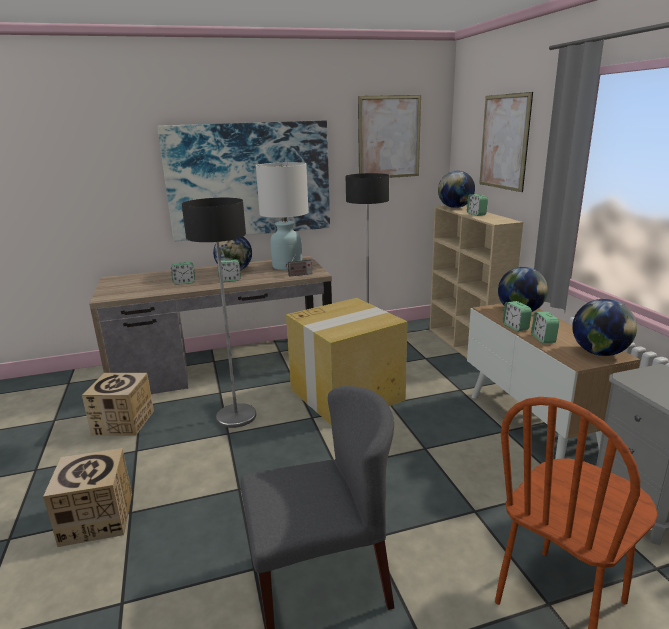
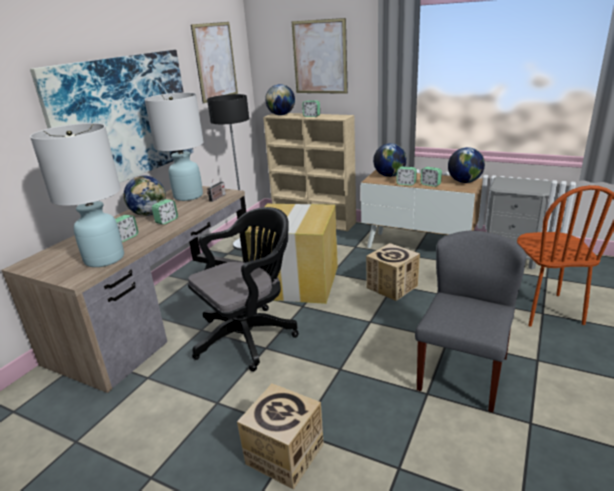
camera: 45 degrees left, 5 degrees up
cardboard box [82,373,154,436] -> cardboard box moved to [366,243,420,301]
floor lamp [182,198,256,428] -> black office chair [188,207,299,372]
none -> white table lamp [30,123,124,267]

